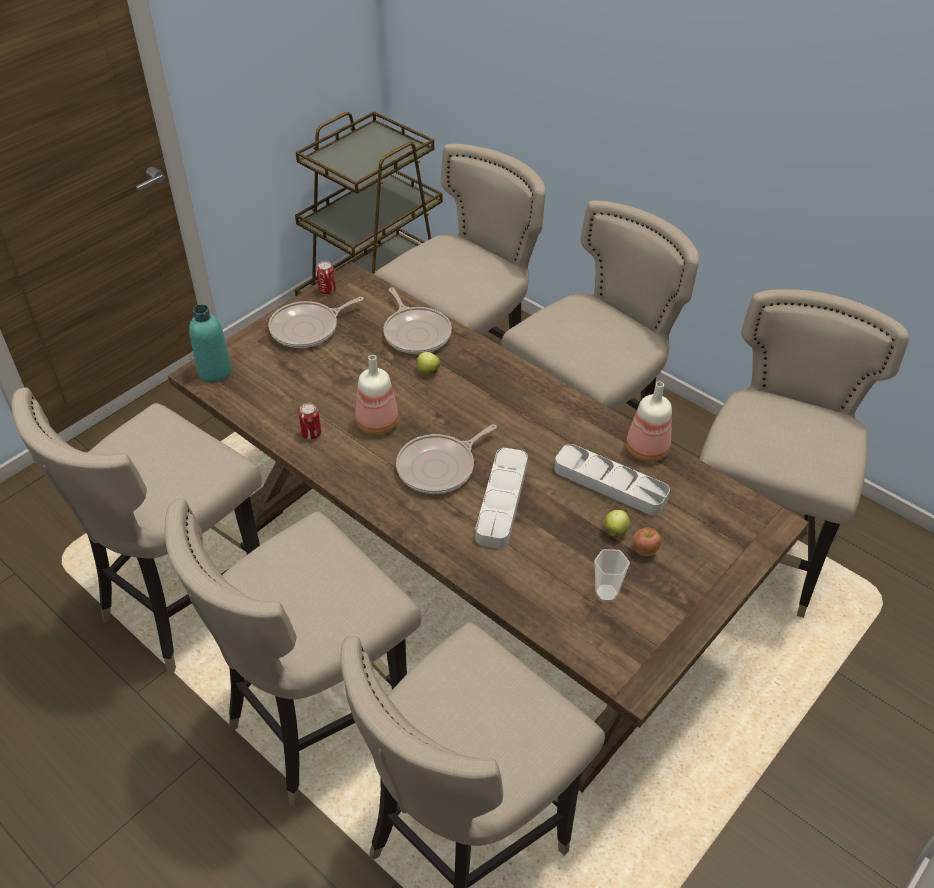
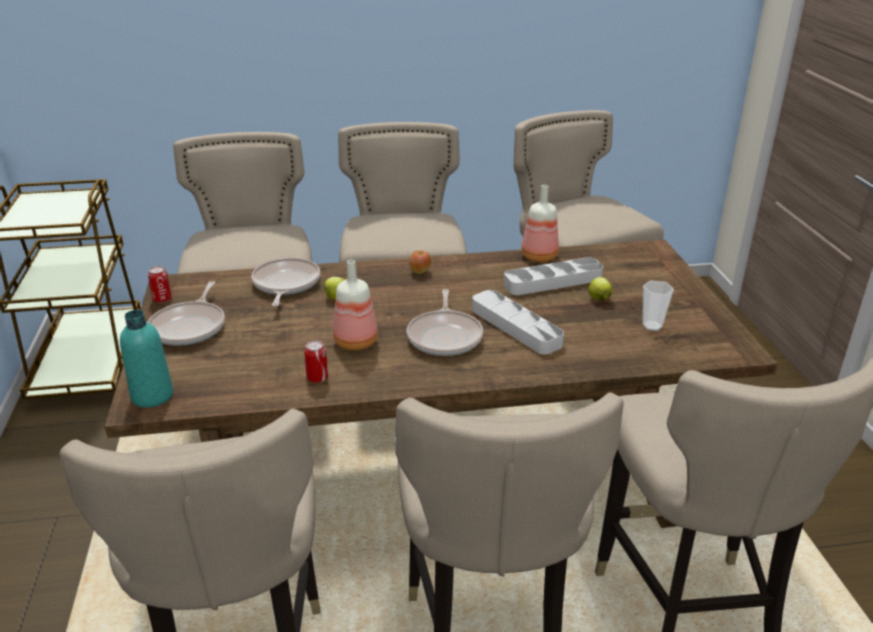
camera: 50 degrees left, 15 degrees down
frying pan [383,287,452,354] -> frying pan turned 105 degrees counterclockwise [251,258,320,307]
apple [632,527,661,556] -> apple moved to [409,250,431,274]

